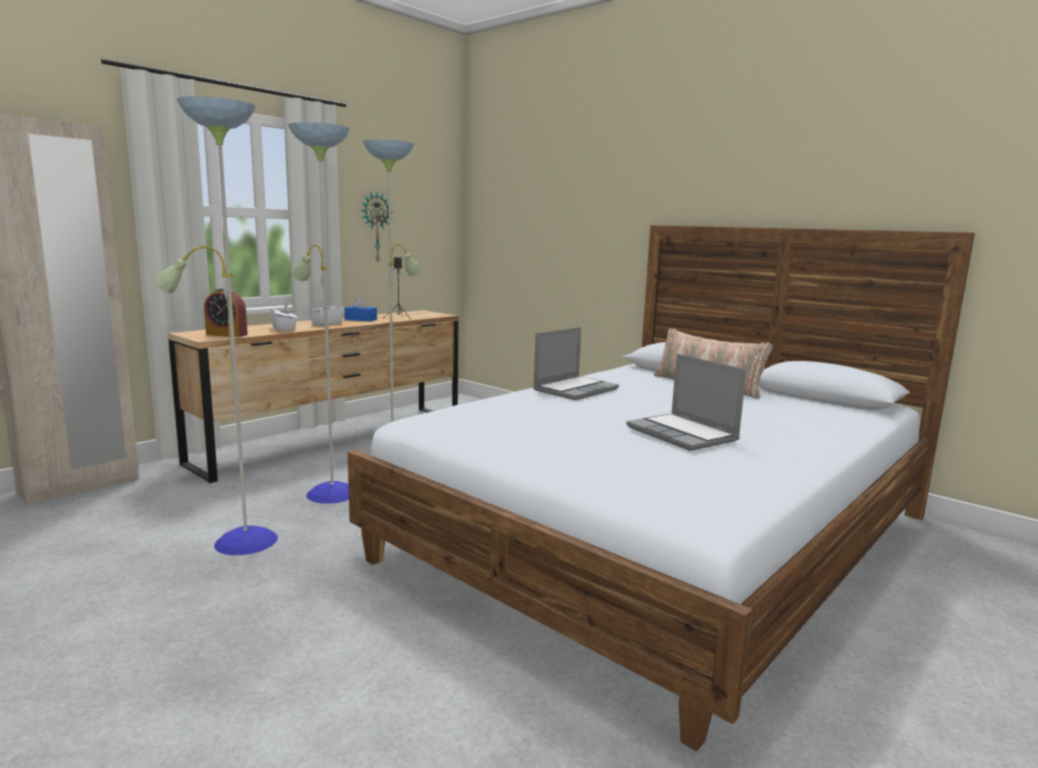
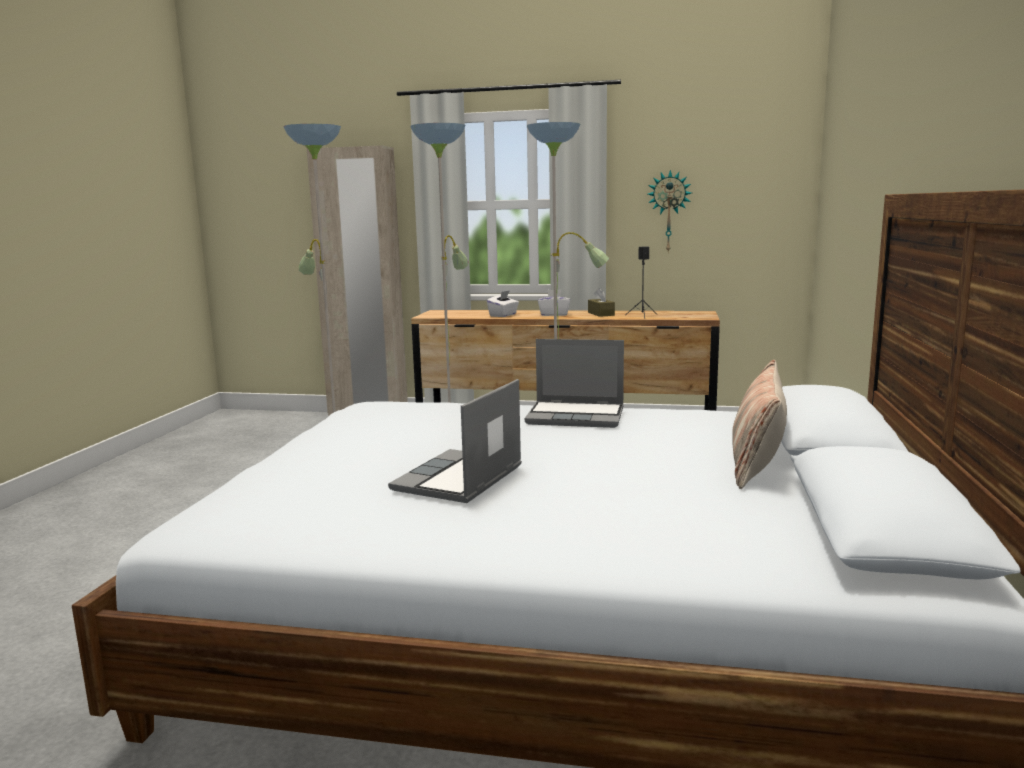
camera: 60 degrees right, 0 degrees up
alarm clock [204,289,248,337] -> none
blue tissue box [344,296,377,322] -> brown tissue box [588,288,615,317]

